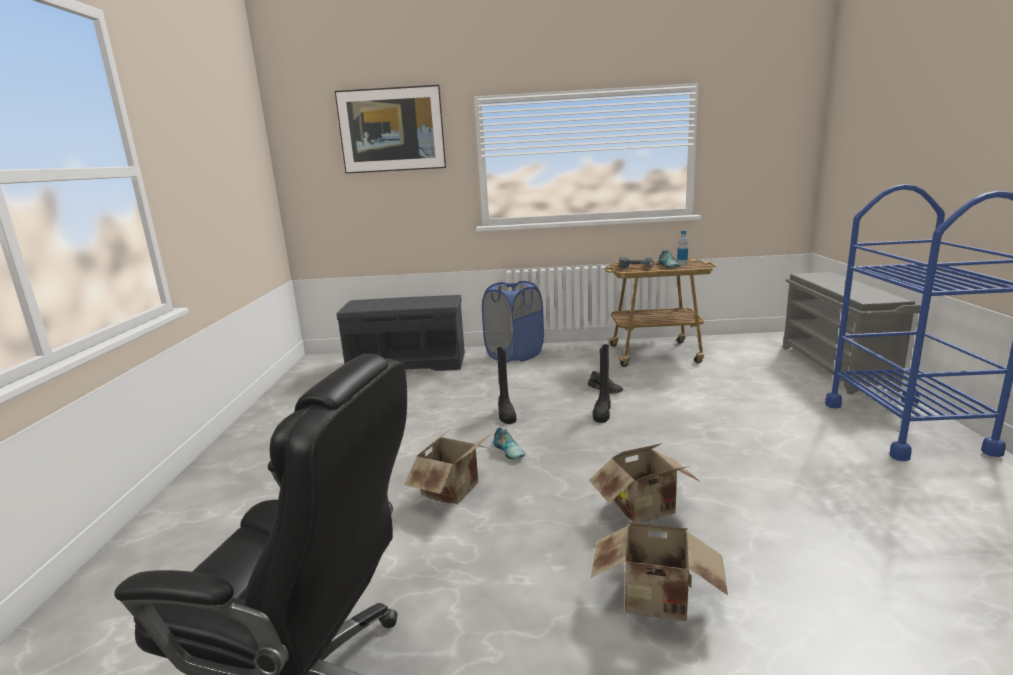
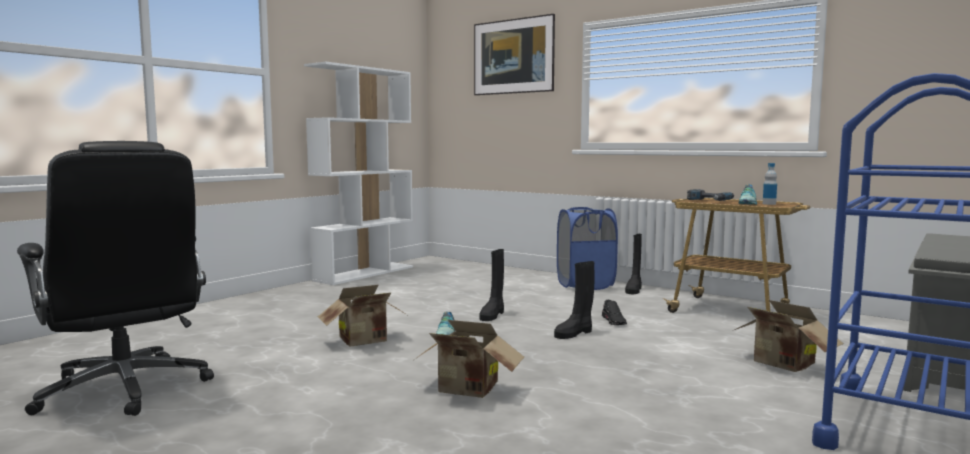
camera: 35 degrees right, 10 degrees down
grey bench [336,295,465,371] -> none
cardboard box [591,522,728,621] -> cardboard box moved to [735,300,843,372]
none -> white bookcase [304,62,413,285]
none -> black boot [625,234,642,294]

